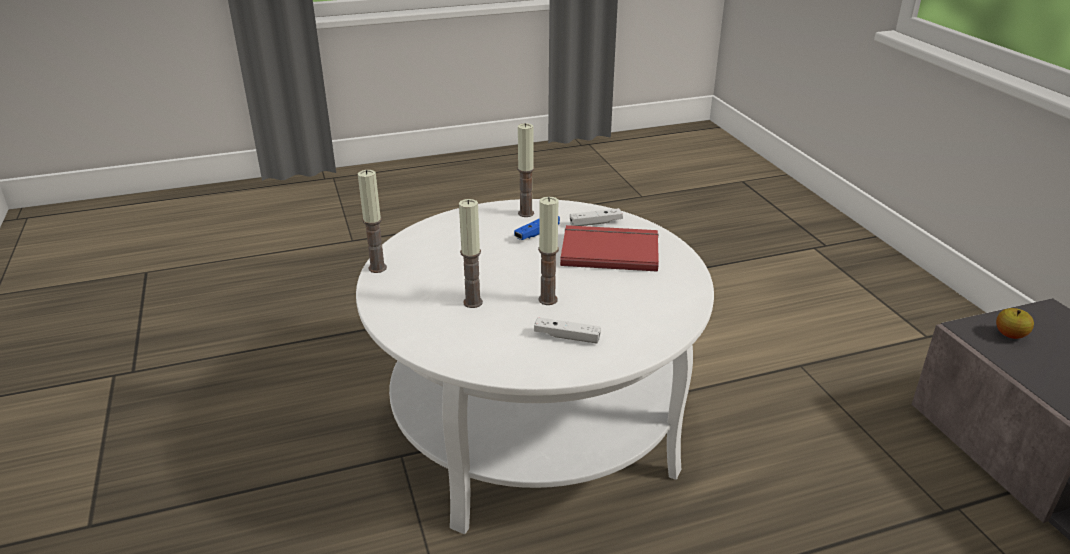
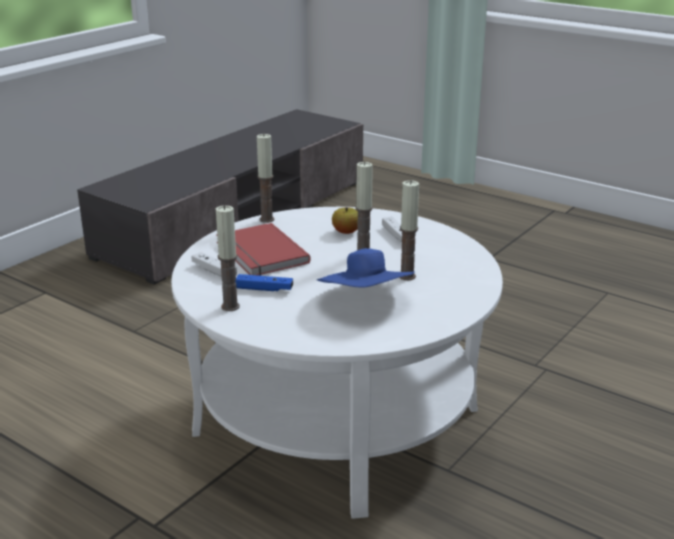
camera: 125 degrees left, 5 degrees down
candle [358,170,387,273] -> candle moved to [257,133,275,223]
apple [996,308,1034,339] -> apple moved to [332,207,358,234]
none -> blue hat [317,248,415,288]

